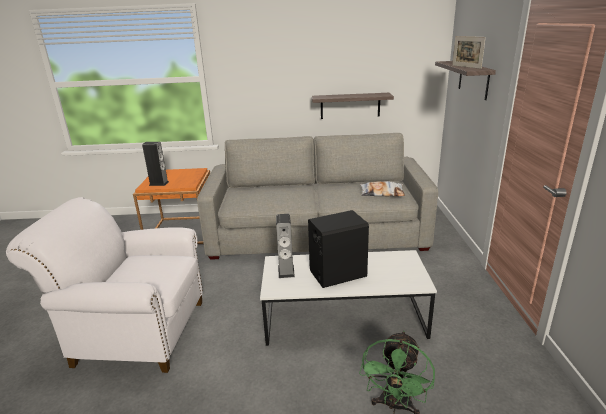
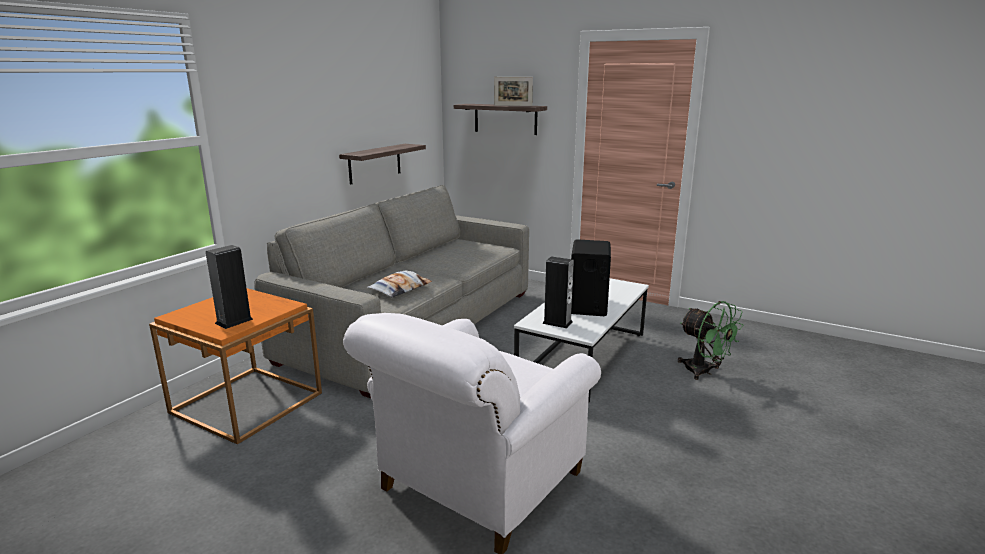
camera: 60 degrees left, 5 degrees down
pillow [360,181,405,196] -> pillow moved to [367,271,432,298]

